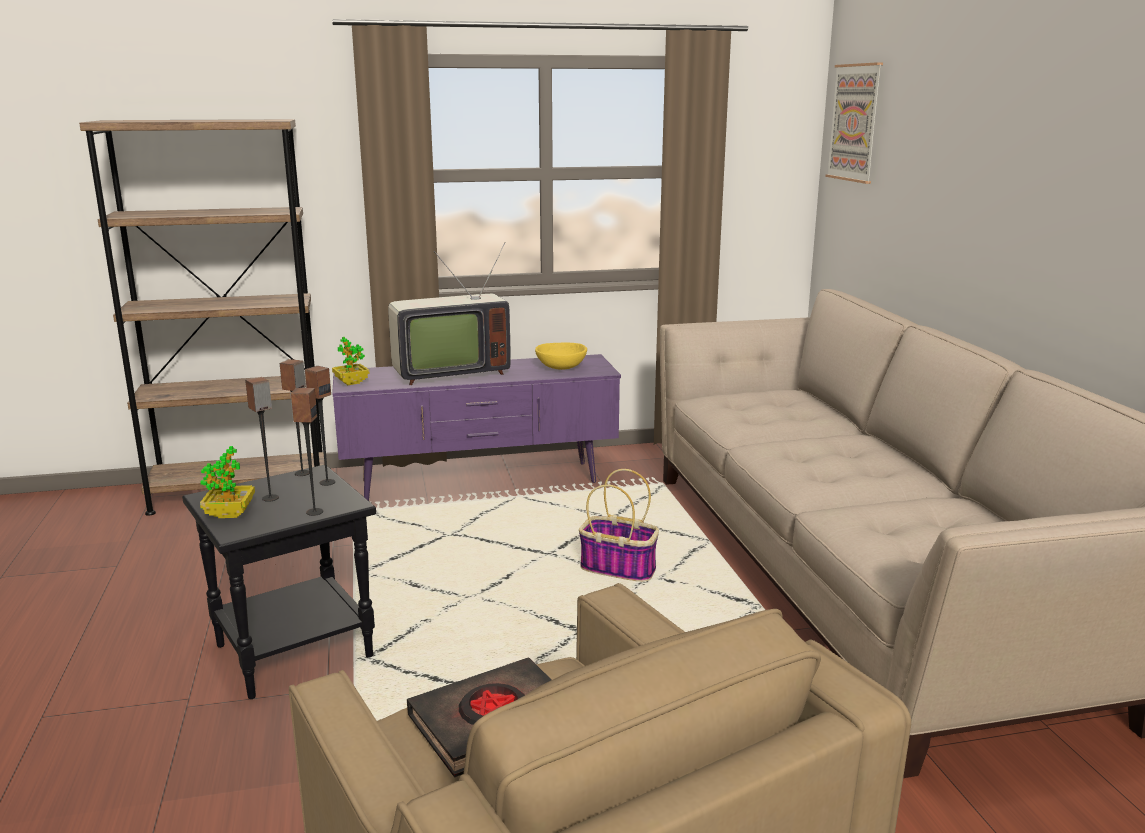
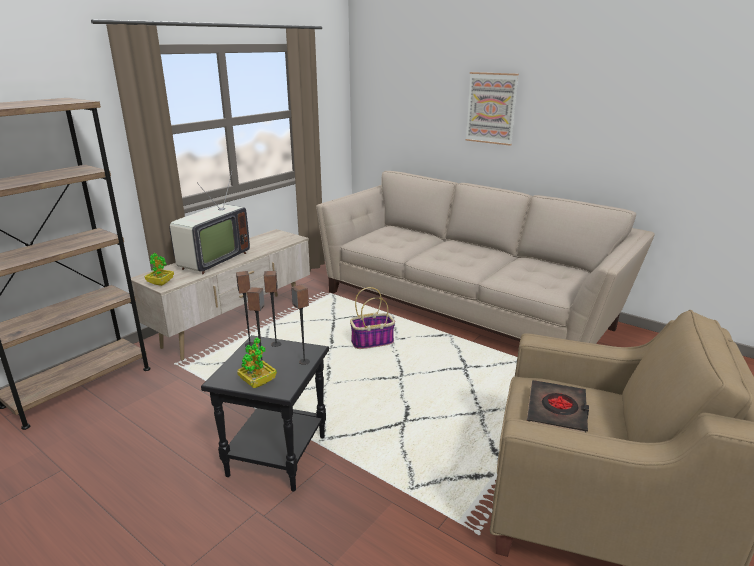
camera: 40 degrees left, 5 degrees up
purple tv stand [332,354,621,501] -> beige tv stand [131,229,310,360]
yellow bowl [535,342,587,370] -> none
picture [825,62,883,184] -> picture moved to [465,72,519,146]

